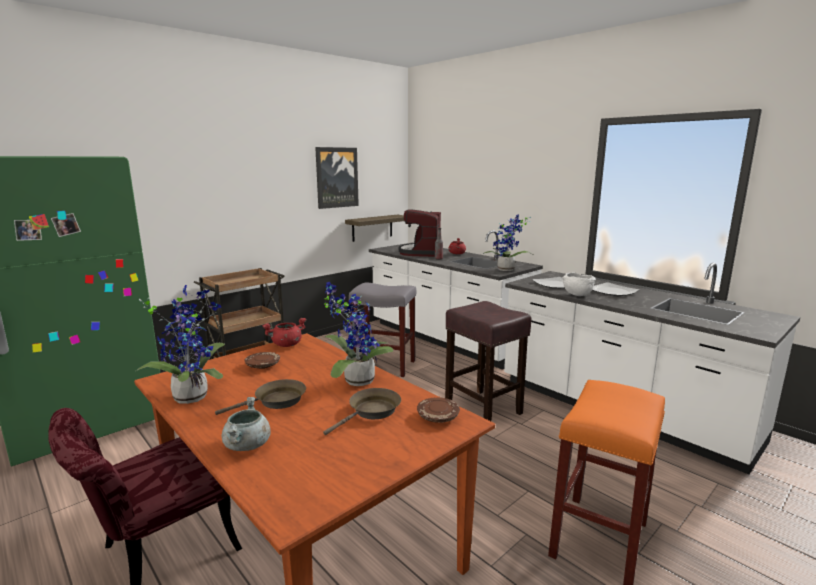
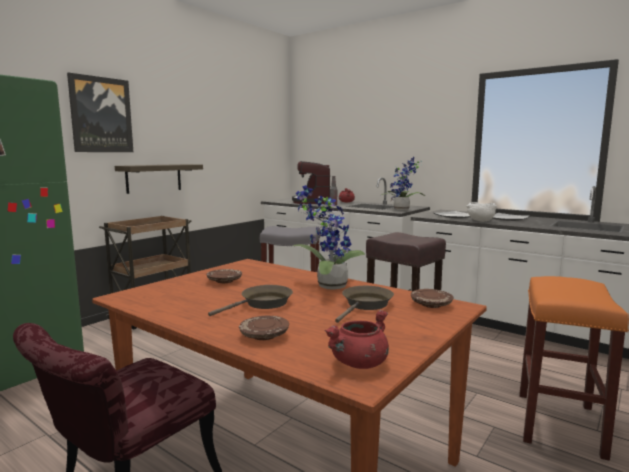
camera: 10 degrees left, 5 degrees down
potted plant [136,285,225,404] -> none
grey cooking pot [222,397,271,451] -> brown plate [239,316,289,340]
red cooking pot [262,318,306,347] -> red cooking pot moved to [324,310,389,369]
picture [315,147,359,209] -> picture moved to [67,72,133,152]
shelf [345,215,404,242] -> shelf moved to [115,164,203,194]

